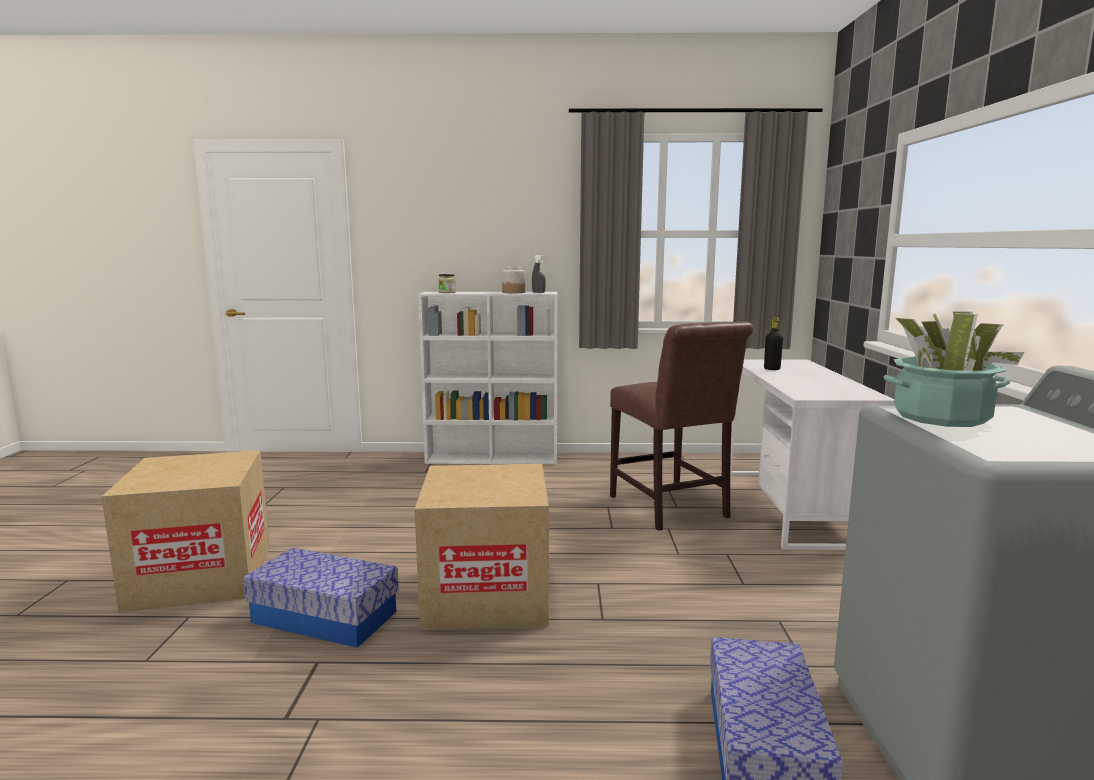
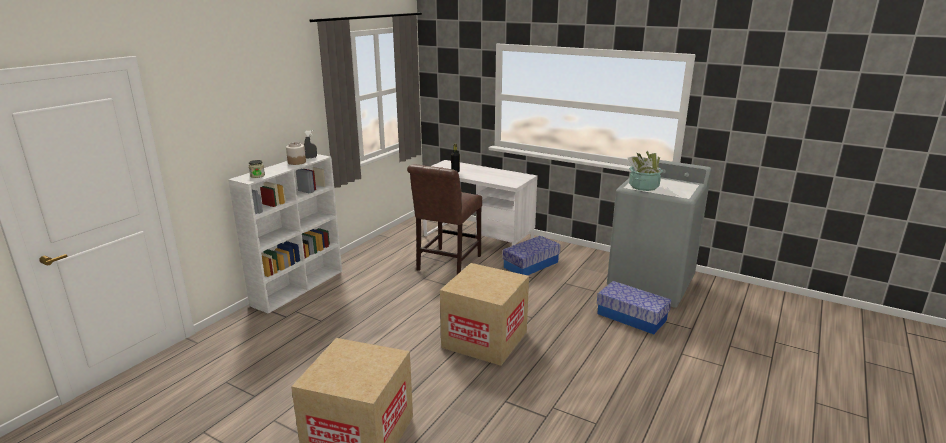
camera: 60 degrees left, 10 degrees up
storage box [243,548,399,648] -> storage box moved to [503,236,561,275]
brown chair [610,322,753,531] -> brown chair turned 105 degrees clockwise [407,165,482,275]

